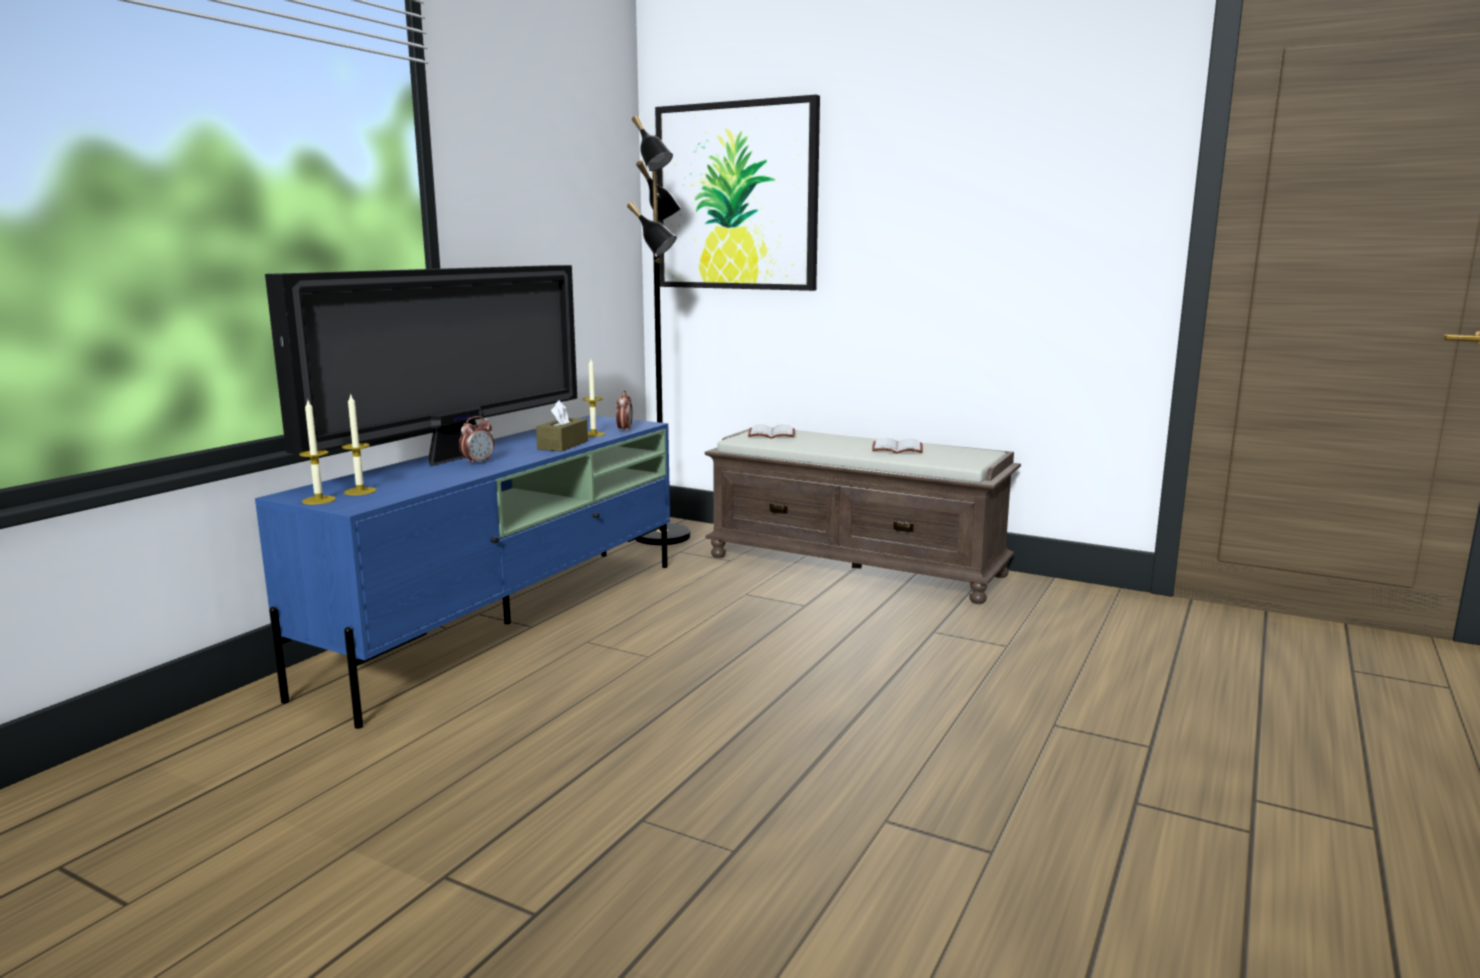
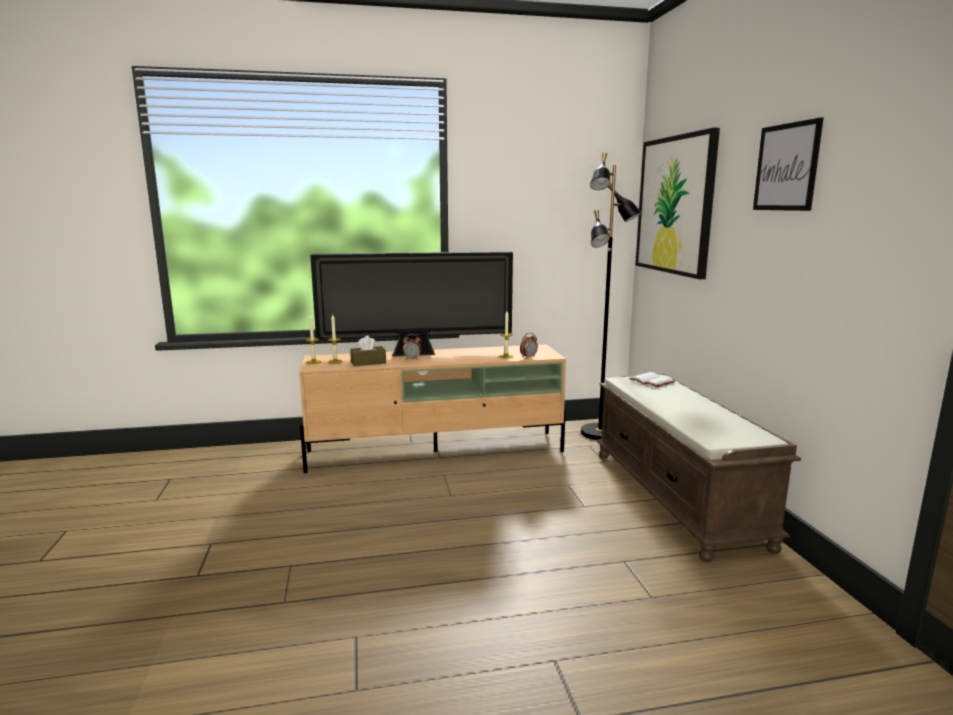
camera: 50 degrees right, 0 degrees up
blue tv stand [255,415,670,729] -> beige tv stand [299,344,566,473]
brown tissue box [536,400,588,452] -> brown tissue box moved to [350,336,386,366]
white book [872,437,923,453] -> none
none -> picture [753,117,824,211]

